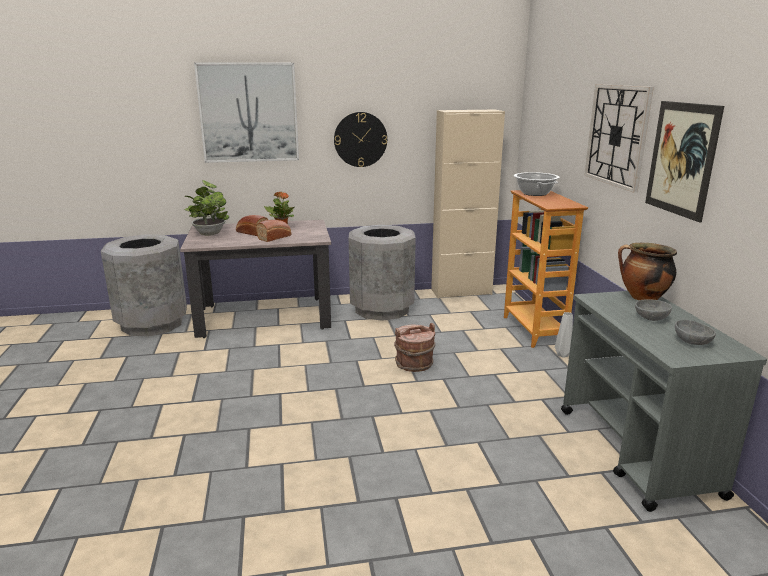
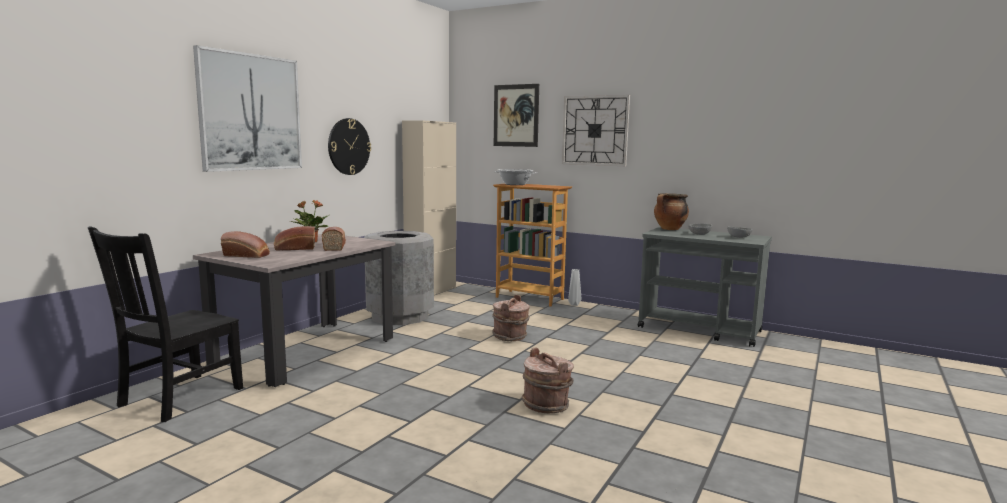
camera: 50 degrees left, 10 degrees down
grey trash can [101,234,187,336] -> black chair [88,226,243,422]
potted plant [184,180,229,236] -> bread [221,231,270,258]
picture [645,101,724,223] -> picture moved to [494,84,539,147]
none -> brown bucket [522,348,574,413]

